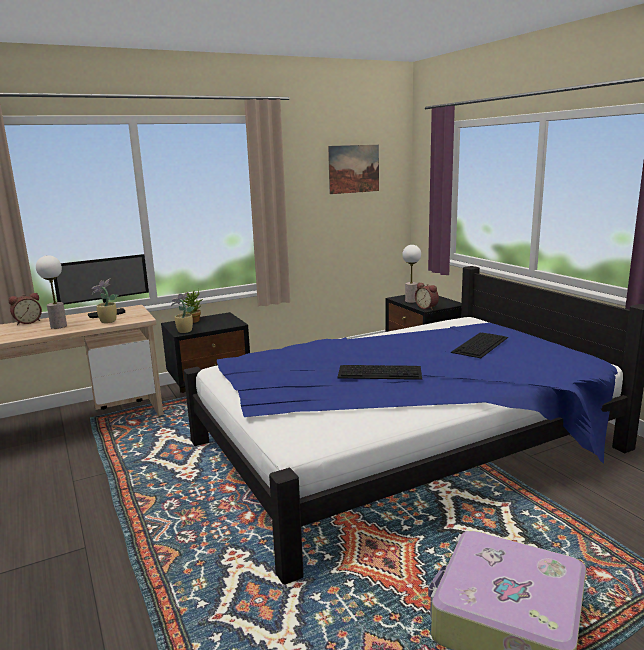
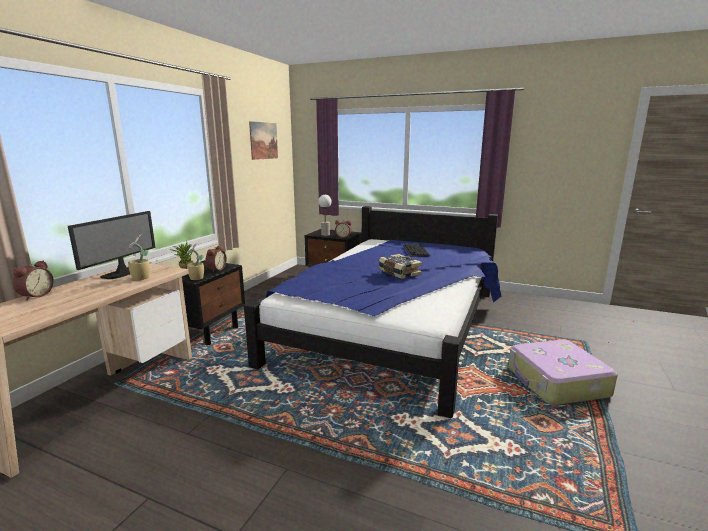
camera: 40 degrees left, 0 degrees up
table lamp [36,255,67,329] -> none
keyboard [337,365,422,380] -> book [379,254,422,279]
none -> alarm clock [206,246,227,272]

